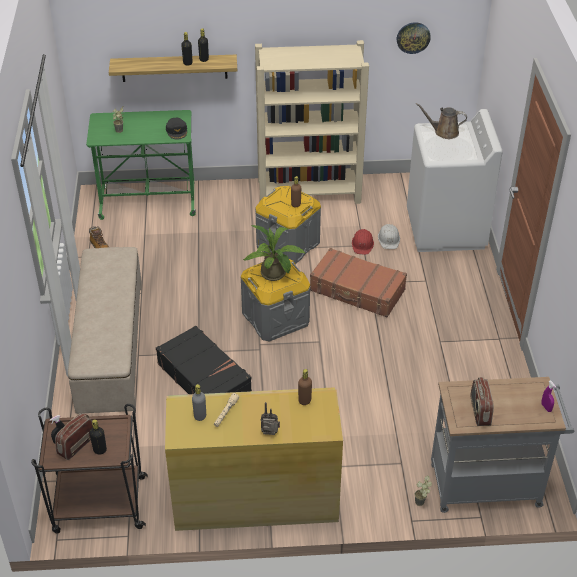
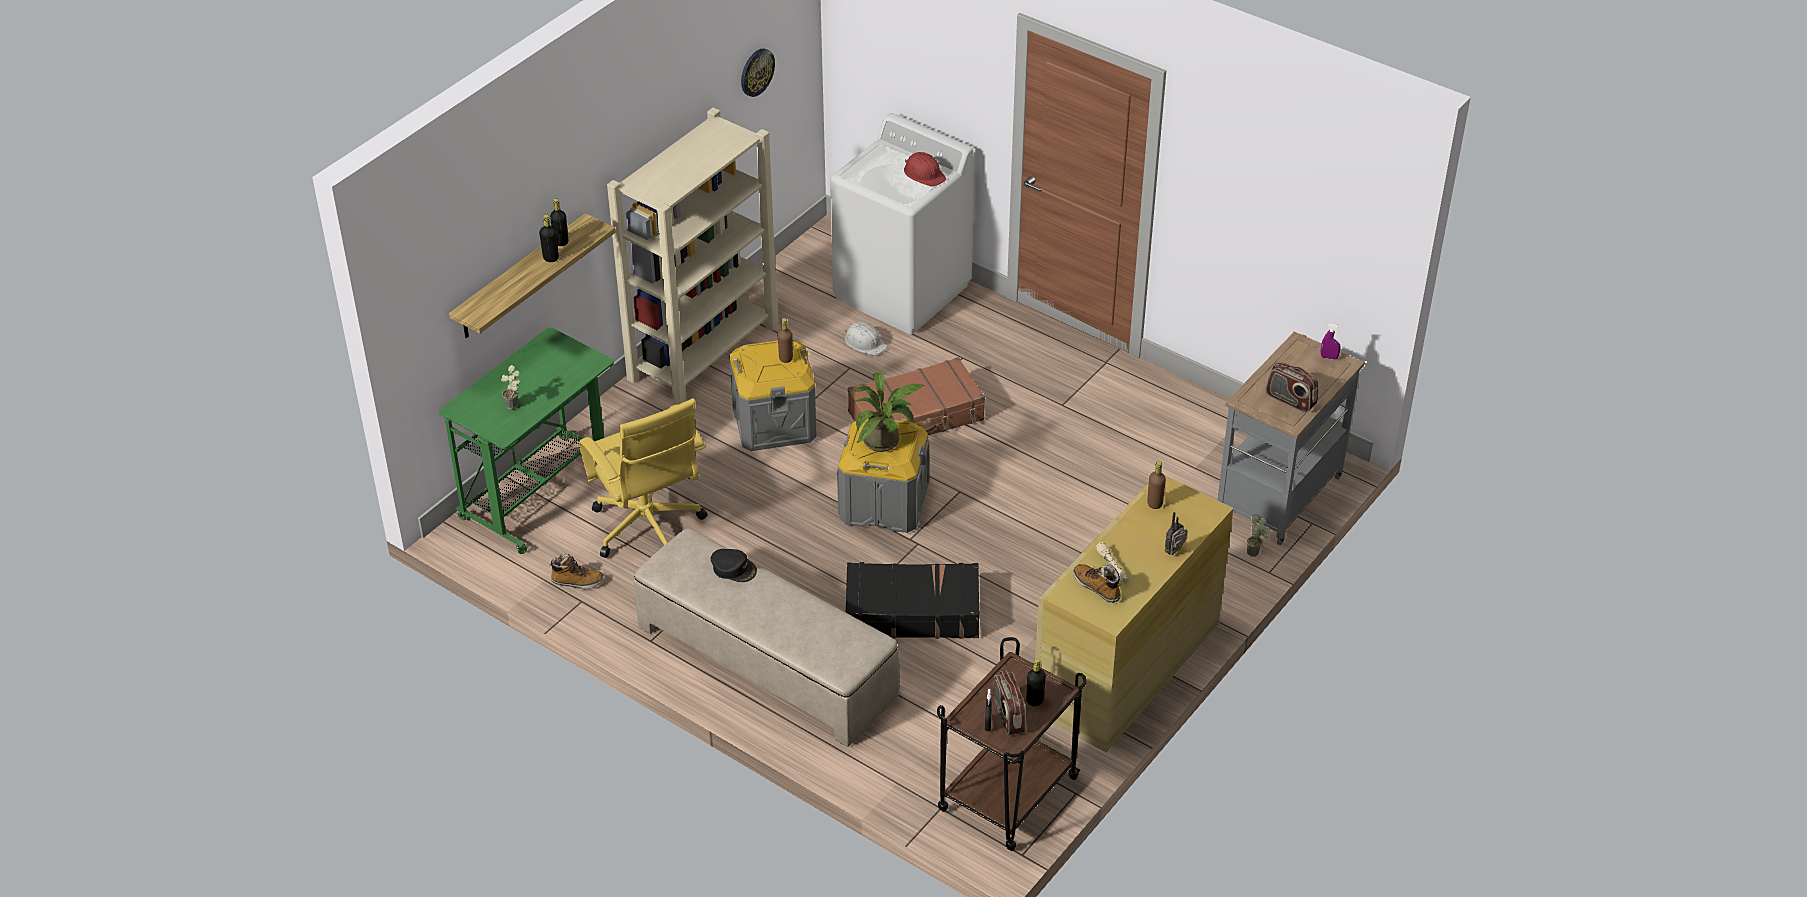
camera: 50 degrees left, 0 degrees up
black cap [166,118,187,140] -> black cap moved to [711,549,757,582]
grey bottle [192,384,206,421] -> boot [1073,564,1121,603]
red hard hat [352,229,374,255] -> red hard hat moved to [904,152,946,186]
brown watering can [416,103,467,139] -> none
none -> yellow office chair [579,398,708,558]

